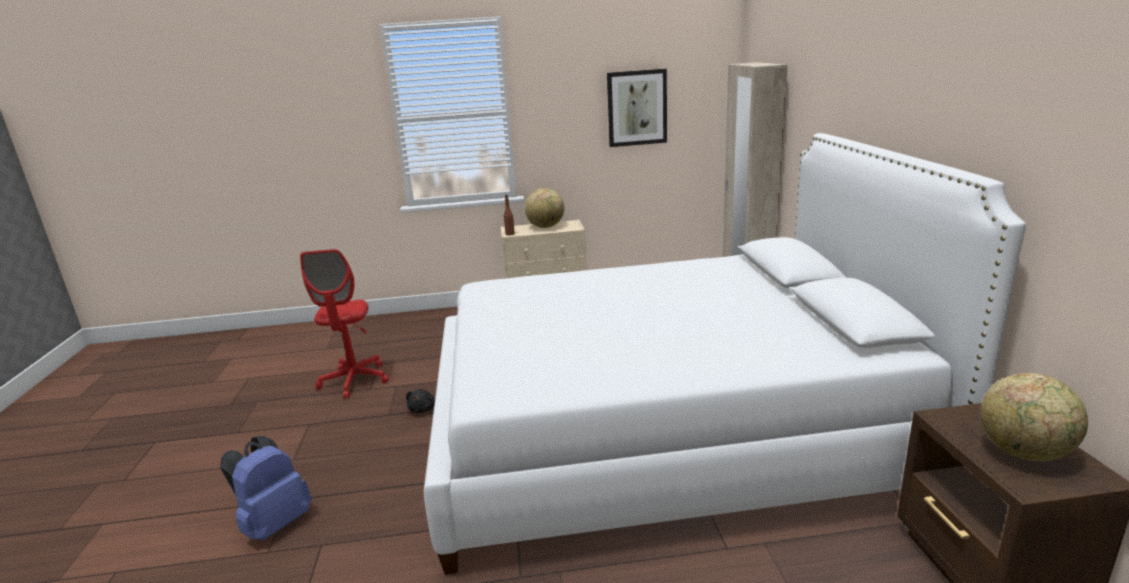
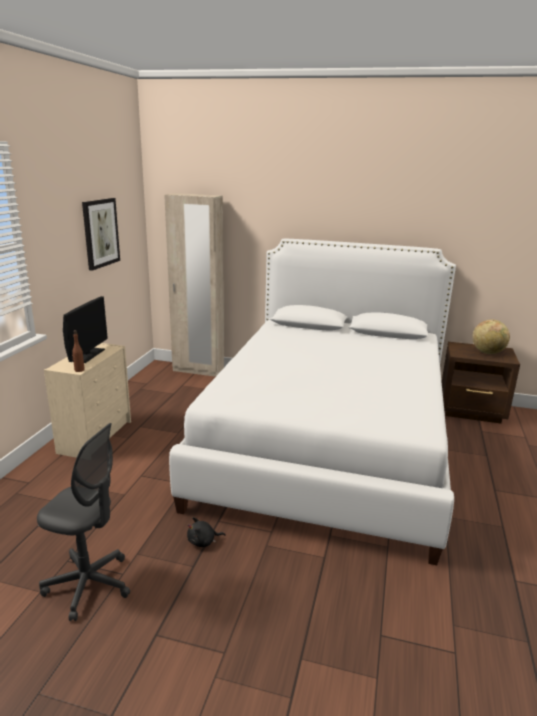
camera: 70 degrees left, 0 degrees up
blue backpack [220,436,312,541] -> none
red office chair [300,249,389,399] -> grey office chair [37,423,130,621]
black plush toy [406,389,435,413] -> black plush toy turned 135 degrees clockwise [187,517,226,547]
globe [525,188,564,228] -> monitor [63,296,108,363]

